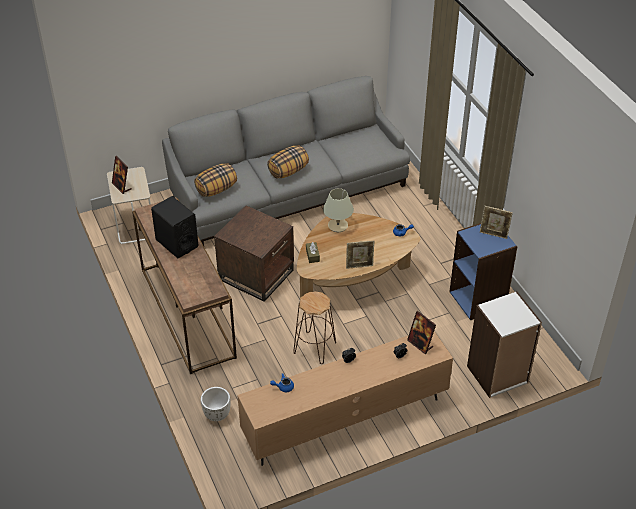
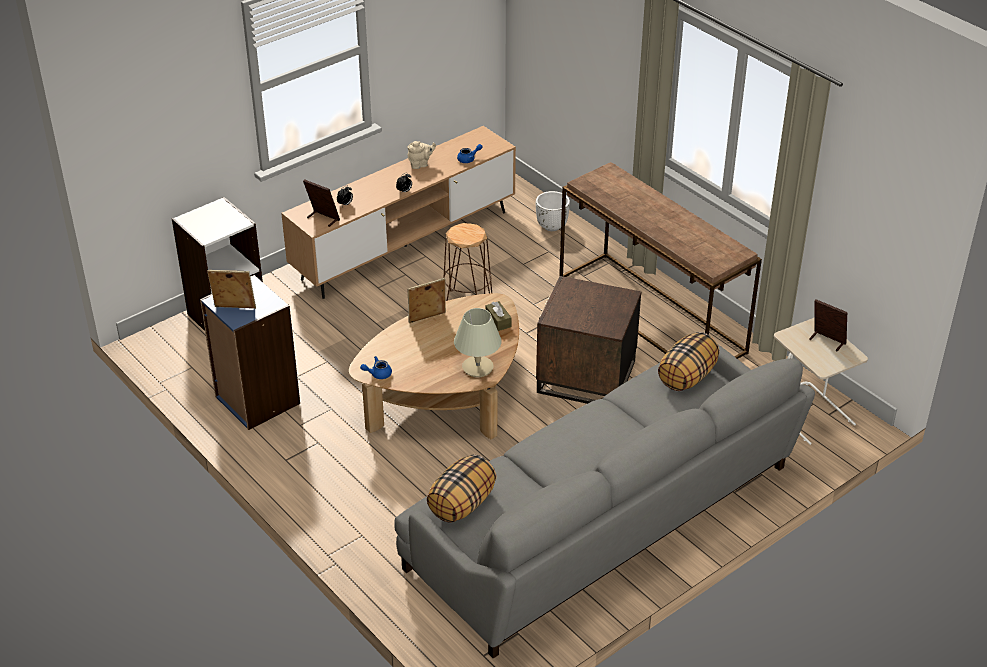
camera: 165 degrees right, 5 degrees down
black speaker [151,196,198,258] -> none
pillow [267,146,309,178] -> pillow moved to [427,454,497,523]
none -> beige teapot [407,141,436,169]

